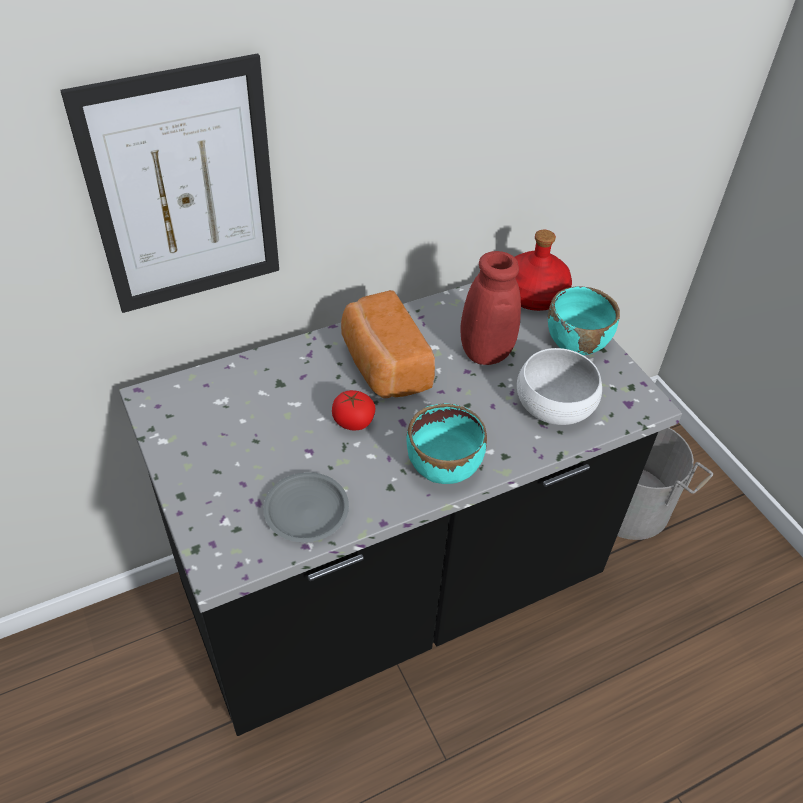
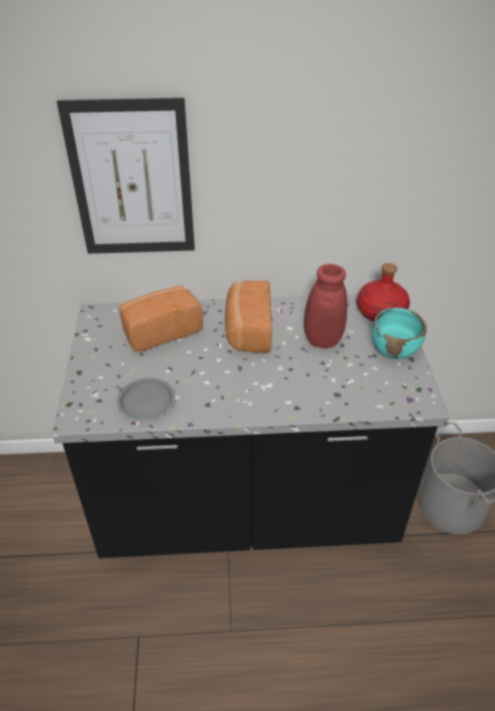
camera: 25 degrees right, 5 degrees down
tomato [332,390,376,430] -> none
turquoise bowl [406,403,487,484] -> none
white bowl [517,348,602,425] -> none
none -> bread [119,286,203,352]

